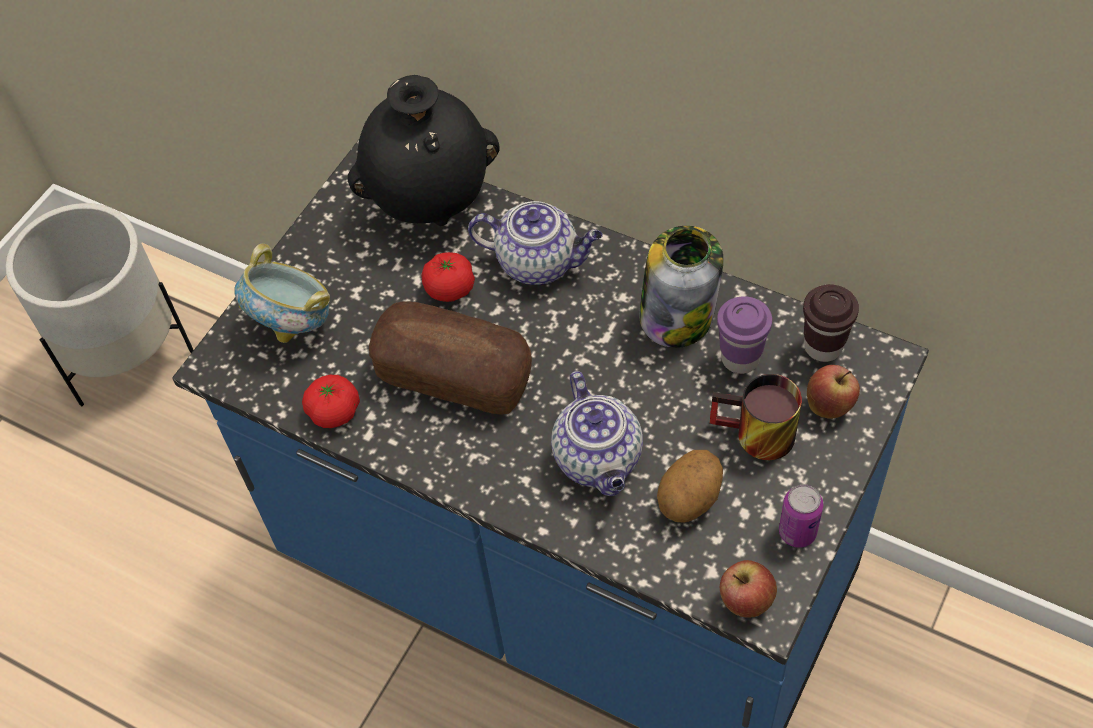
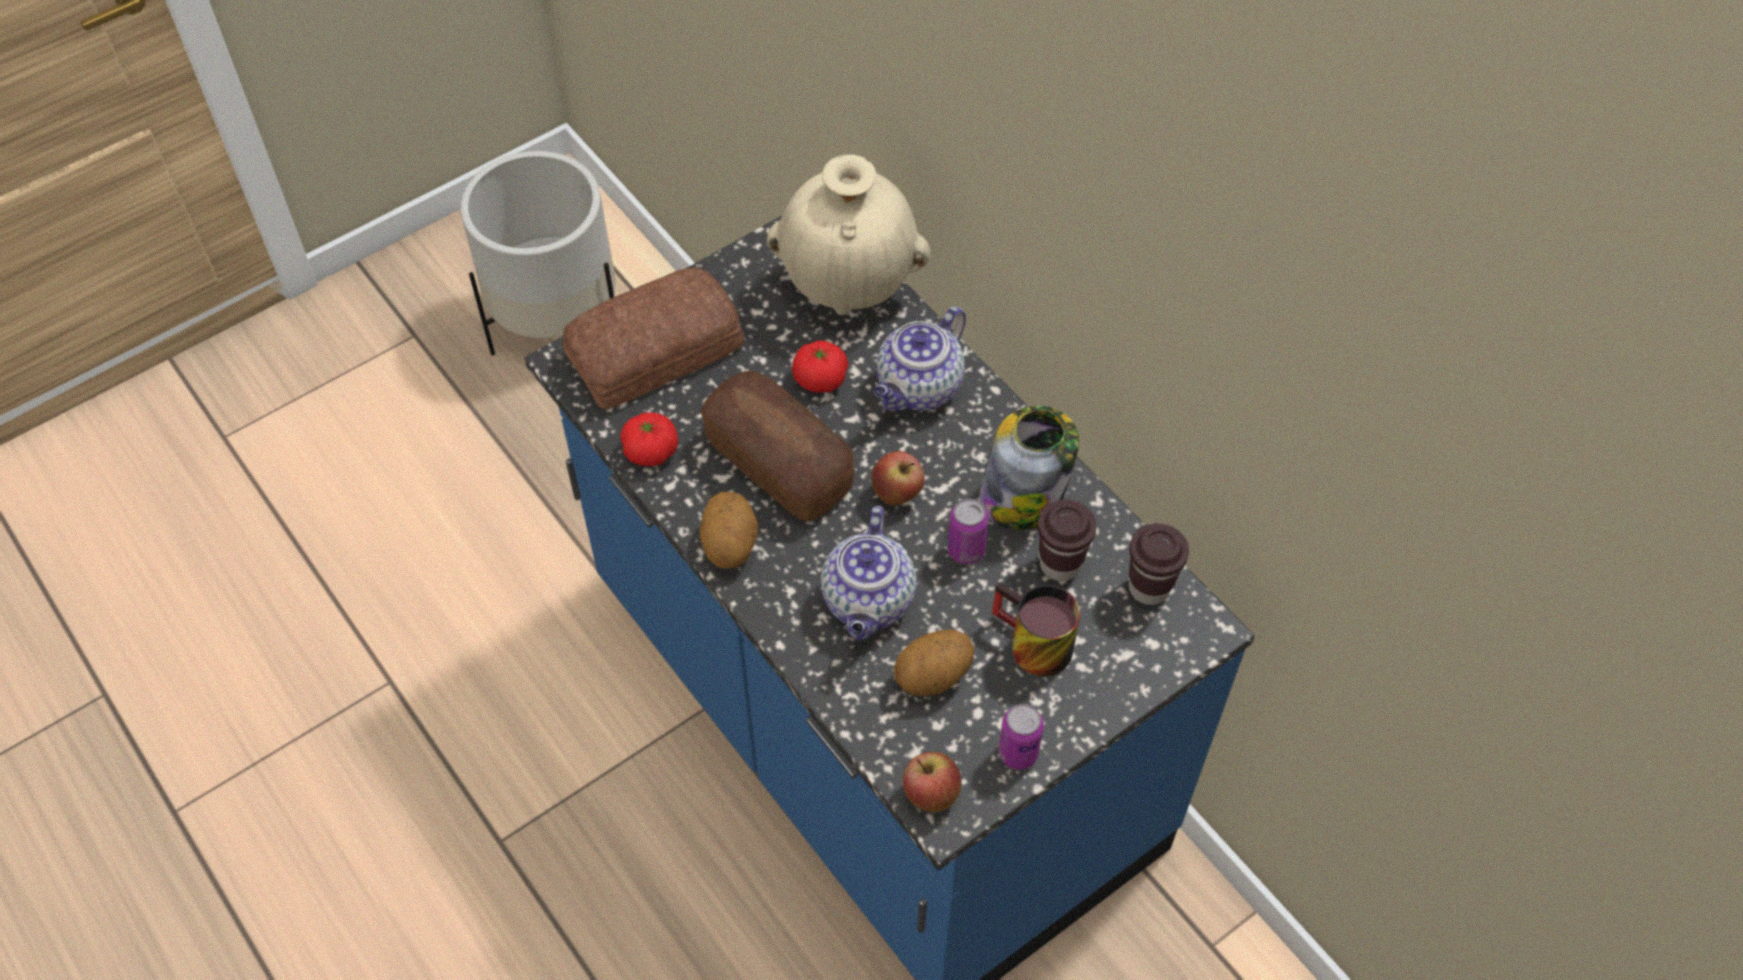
camera: 20 degrees right, 0 degrees up
bowl [234,243,330,343] -> bread [562,268,744,410]
black vase [348,75,500,226] -> beige vase [767,155,931,315]
teapot [468,201,603,285] -> teapot turned 90 degrees clockwise [874,306,966,411]
purple cup [717,296,772,374] -> brown cup [1038,500,1097,581]
apple [807,365,860,419] -> apple moved to [871,451,925,506]
none -> potato [700,492,758,569]
none -> can [948,499,989,564]

